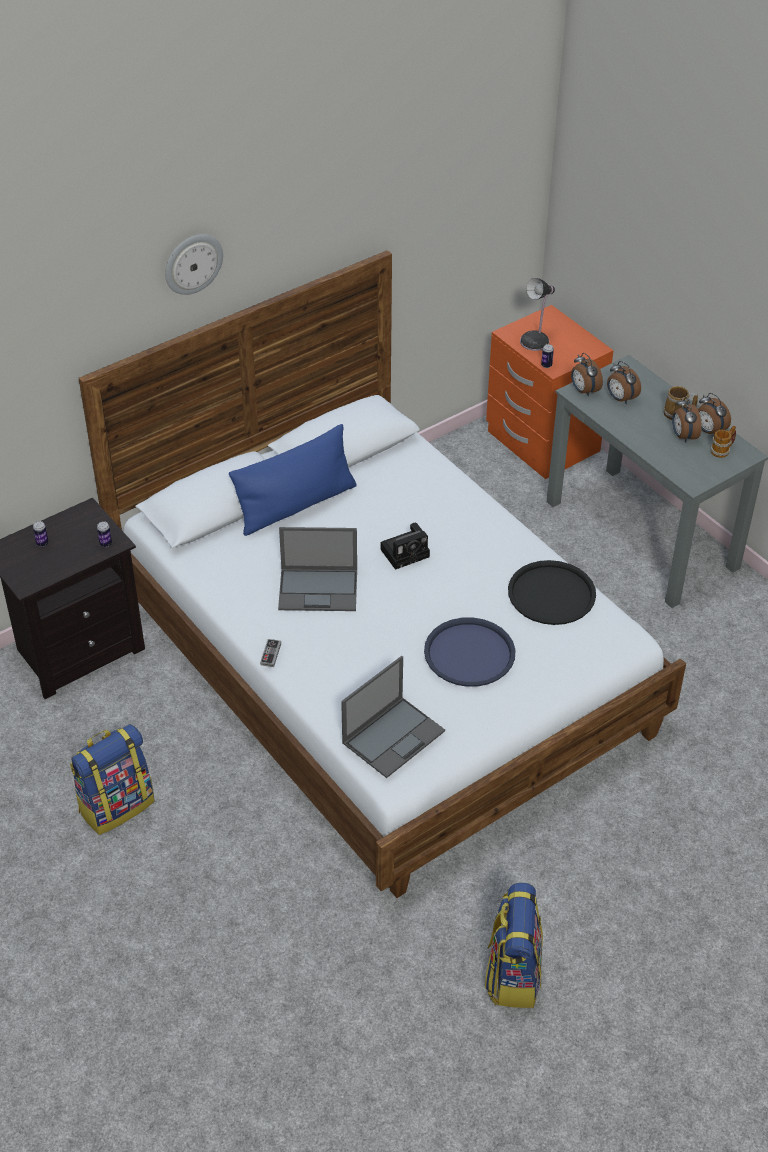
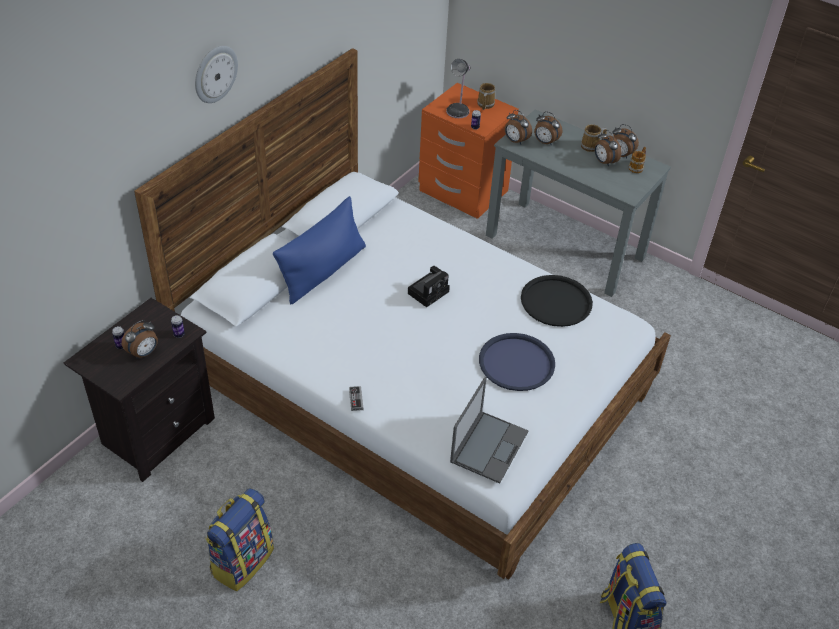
camera: 20 degrees left, 0 degrees up
laptop [278,527,357,611] -> none
none -> alarm clock [121,320,158,359]
none -> mug [477,83,495,110]

